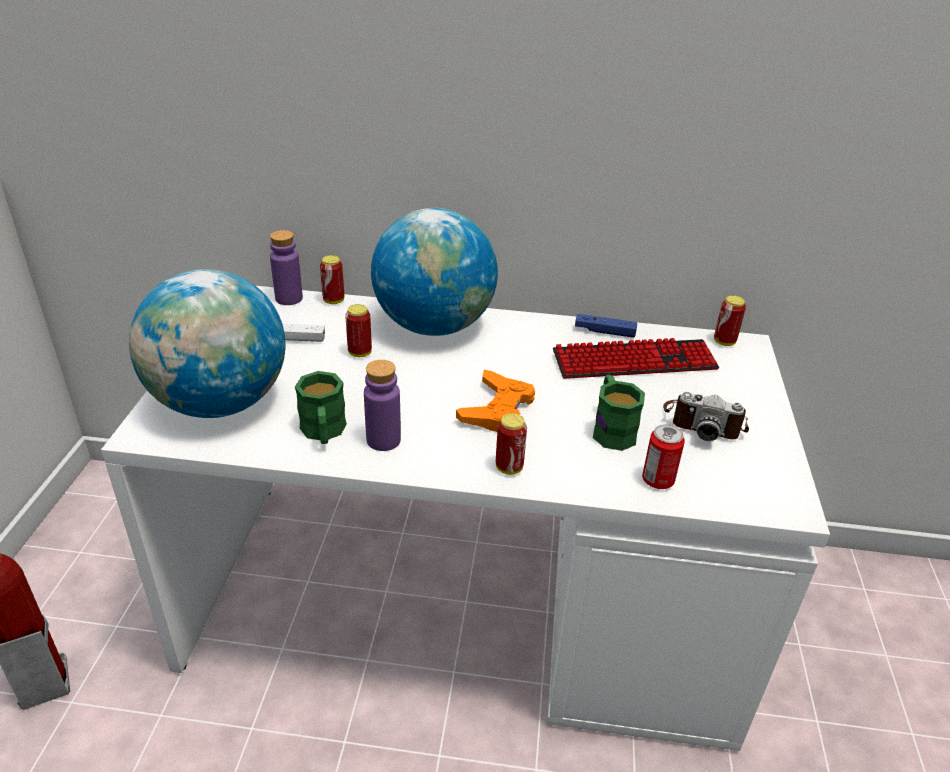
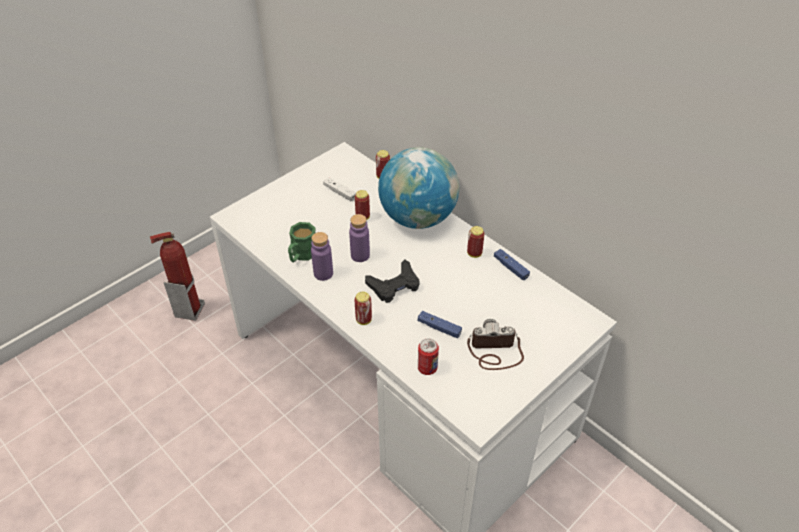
camera: 40 degrees right, 10 degrees up
globe [129,269,286,418] -> none
purple bottle [270,230,303,305] -> purple bottle moved to [349,214,370,262]
orange game controller [456,370,535,432] -> black game controller [365,260,420,303]
keyboard [553,338,719,379] -> none
green mug [593,375,645,451] -> blue game controller [418,311,462,338]
camera [663,392,749,441] -> camera turned 120 degrees clockwise [467,319,524,370]
can [714,295,746,346] -> can moved to [467,226,484,258]

